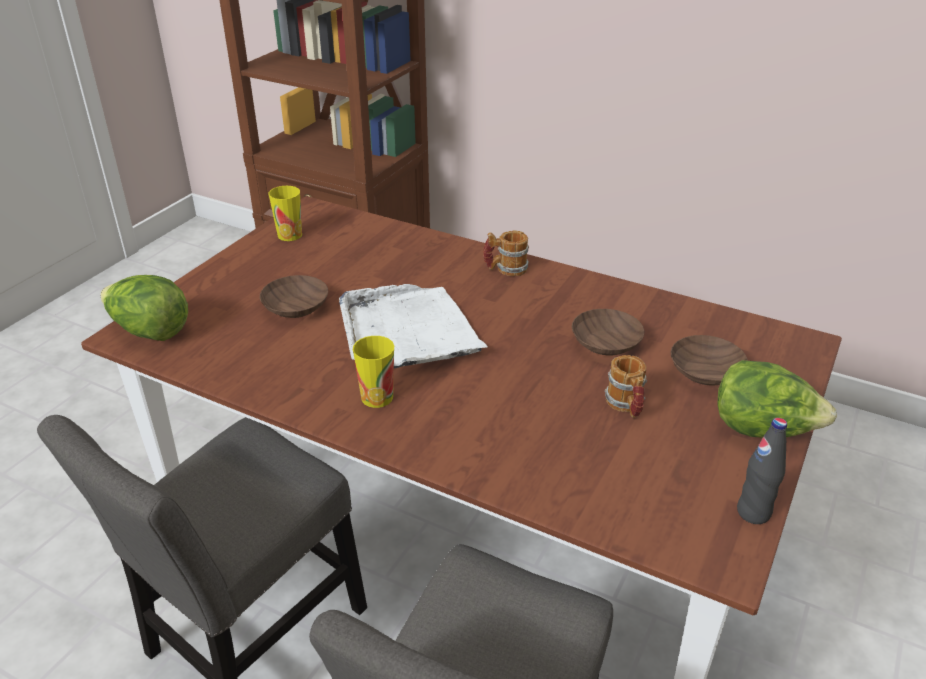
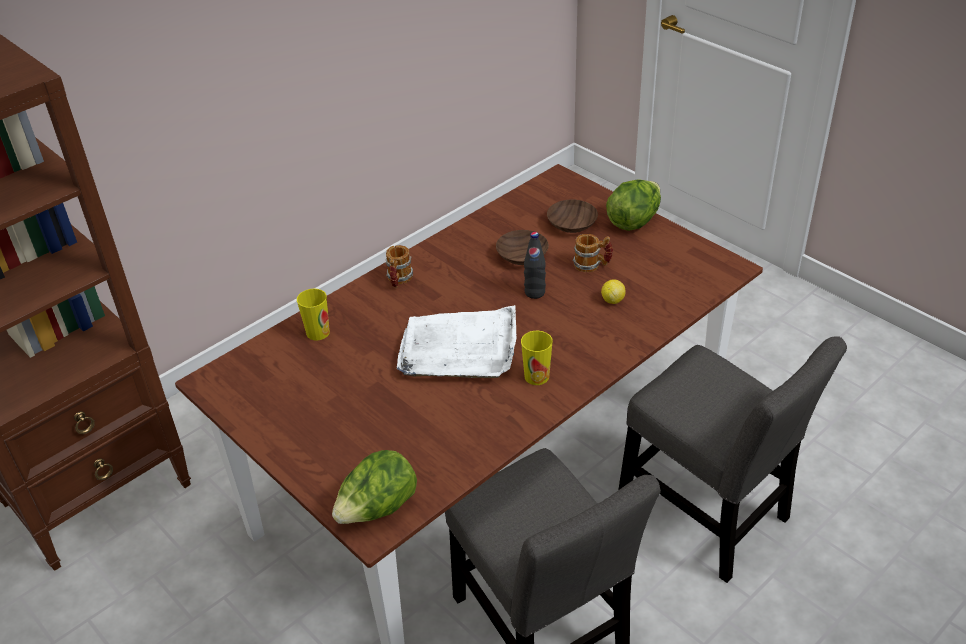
camera: 70 degrees left, 5 degrees up
brown bowl [260,275,328,318] -> none
cup [269,186,302,241] -> cup moved to [297,288,330,341]
black bottle [737,418,787,524] -> black bottle moved to [524,232,546,299]
none -> lemon [601,279,626,304]

